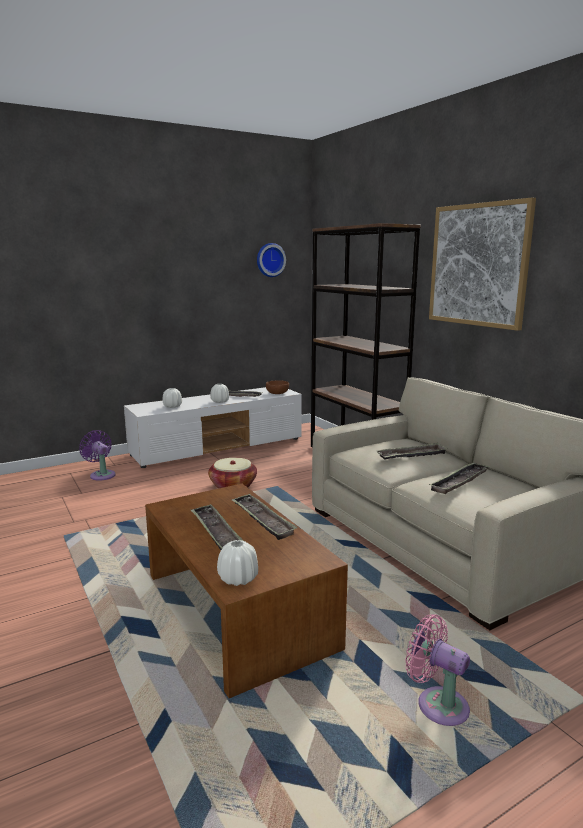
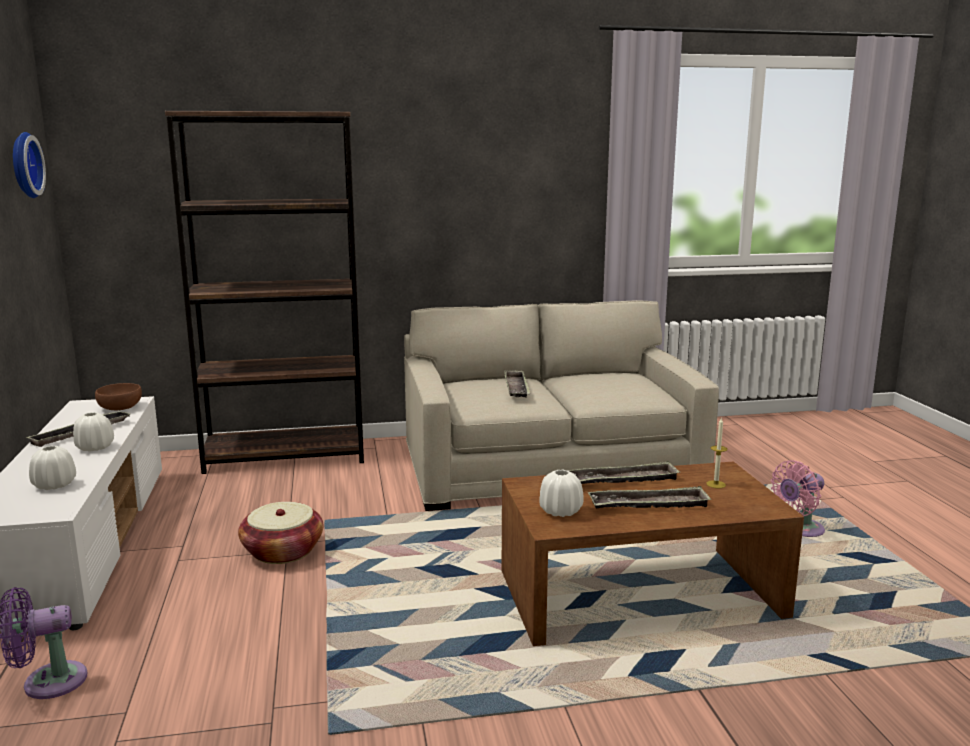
camera: 70 degrees left, 0 degrees up
white vase [217,540,258,586] -> white vase moved to [540,470,584,517]
picture [429,198,536,331] -> none
tray [429,462,490,494] -> none
none -> candle [706,417,727,488]

